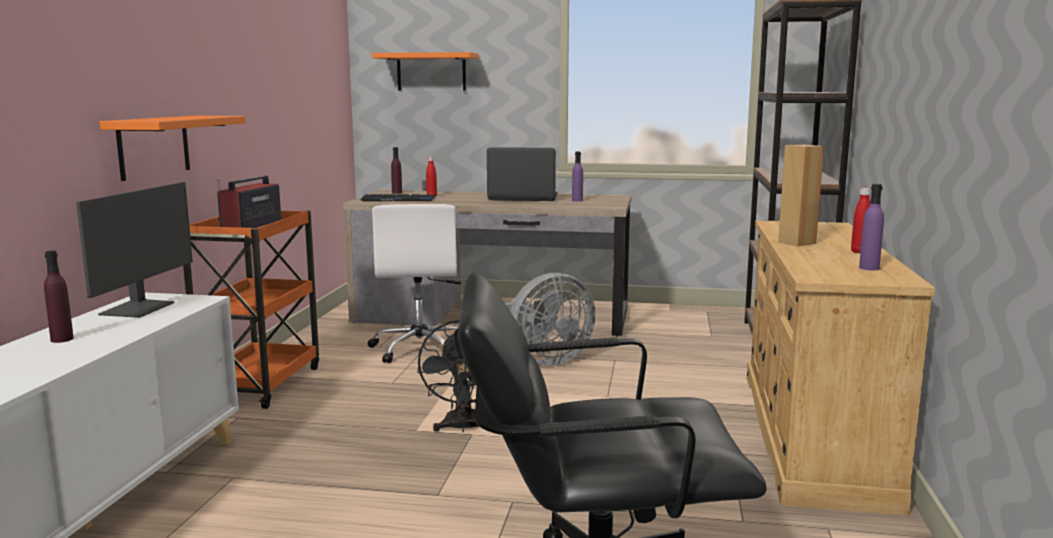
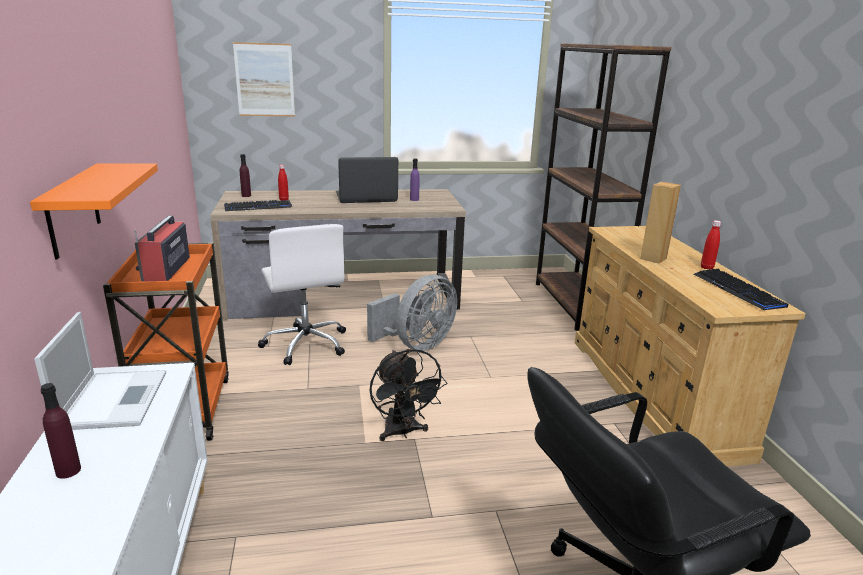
camera: 20 degrees left, 10 degrees up
monitor [76,182,193,318] -> laptop [34,312,166,430]
orange shelf [372,52,479,91] -> picture [233,42,295,116]
purple bottle [859,184,884,270] -> keyboard [693,269,788,310]

